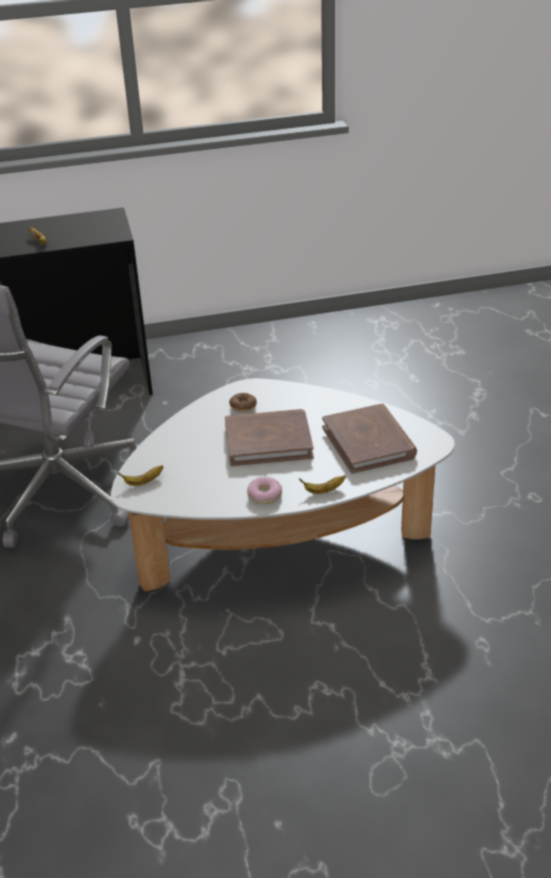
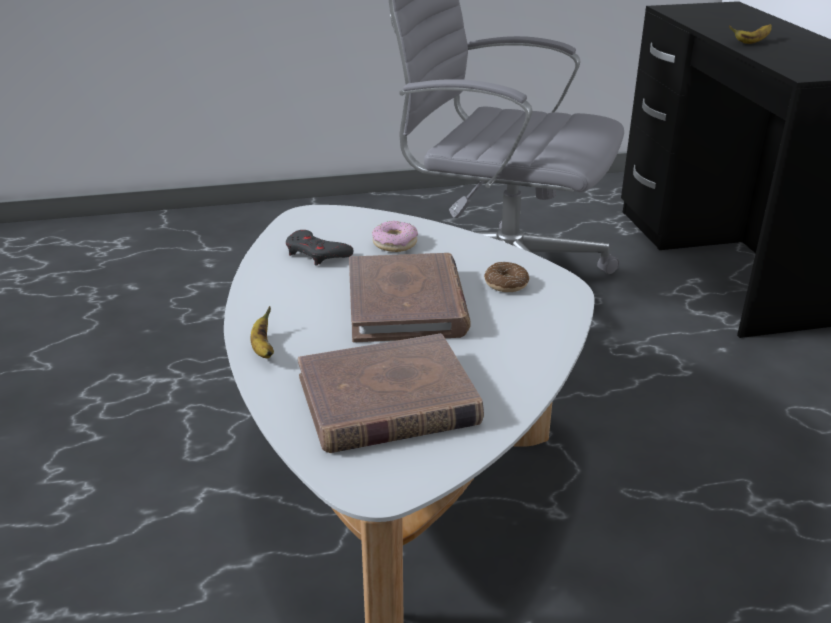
camera: 90 degrees right, 5 degrees down
banana [117,465,163,486] -> none
donut [247,477,282,504] -> donut moved to [372,221,418,252]
none -> grey game controller [286,230,353,266]

